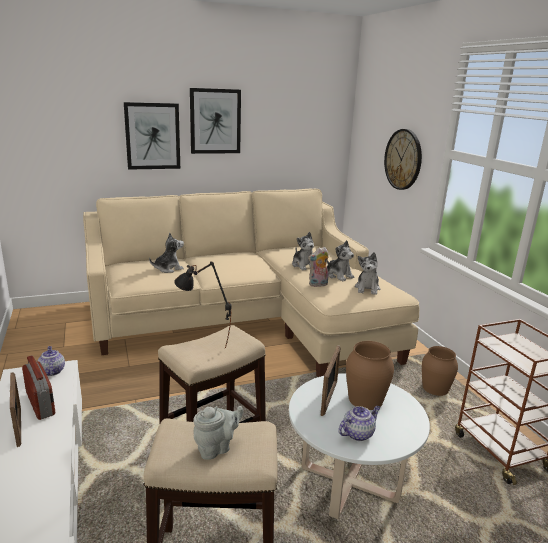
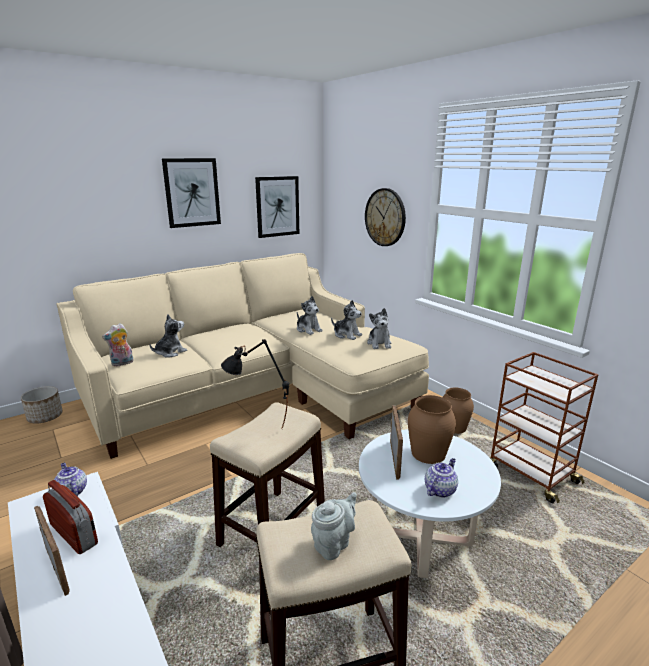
camera: 15 degrees left, 0 degrees up
picture [124,102,180,170] -> picture moved to [255,176,299,238]
plush toy [308,247,329,287] -> plush toy moved to [102,323,134,366]
none -> planter [21,386,63,424]

